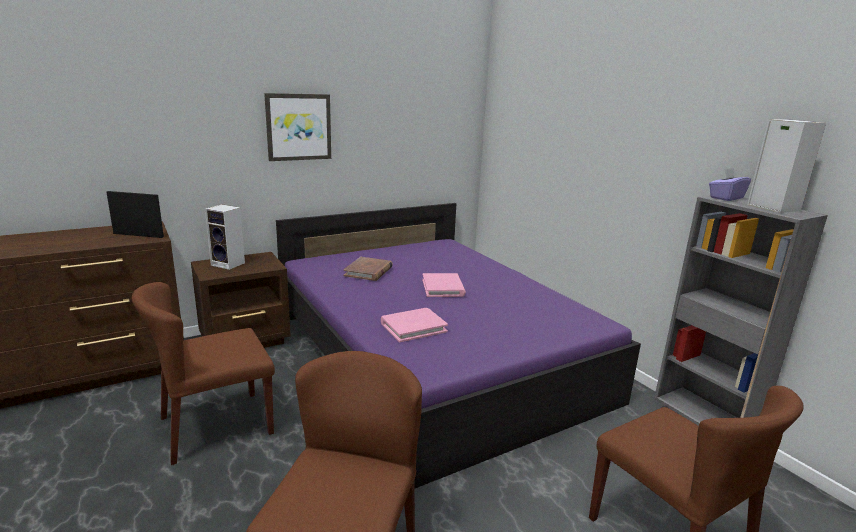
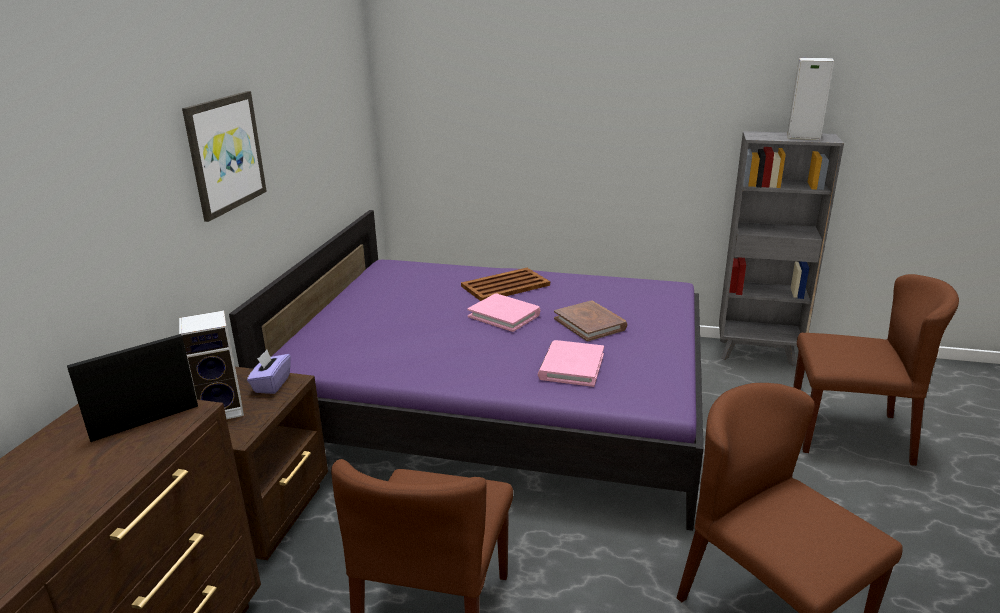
camera: 45 degrees left, 5 degrees up
brown book [343,257,393,281] -> brown book moved to [554,300,627,341]
purple tissue box [709,168,751,201] -> purple tissue box moved to [247,350,290,394]
none -> brown tray [461,268,550,301]

